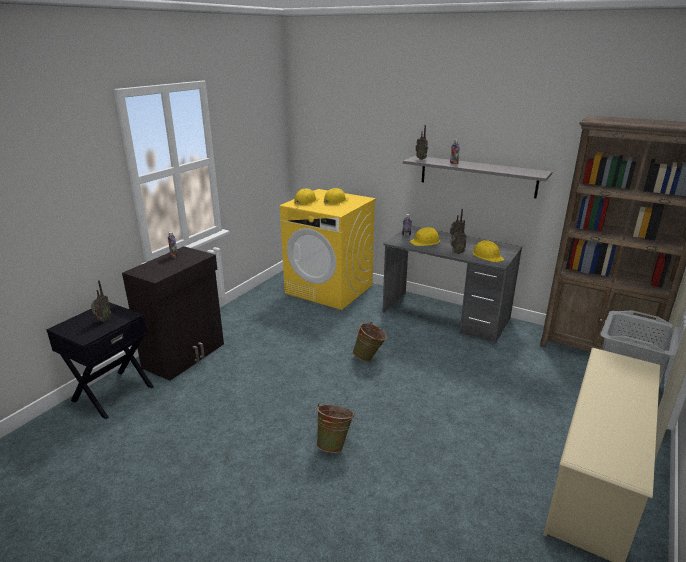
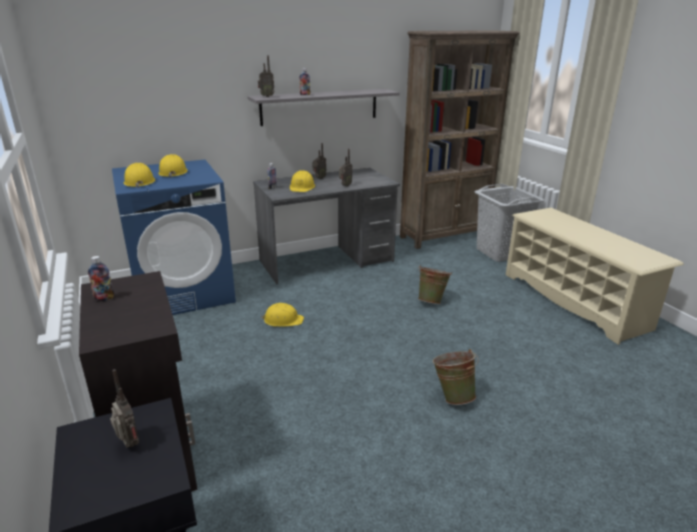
camera: 55 degrees left, 0 degrees up
yellow washing machine [280,189,376,310] -> blue washing machine [112,160,236,315]
green bucket [353,322,387,361] -> green bucket moved to [418,265,452,304]
yellow hard hat [473,240,505,262] -> yellow hard hat moved to [261,303,304,327]

